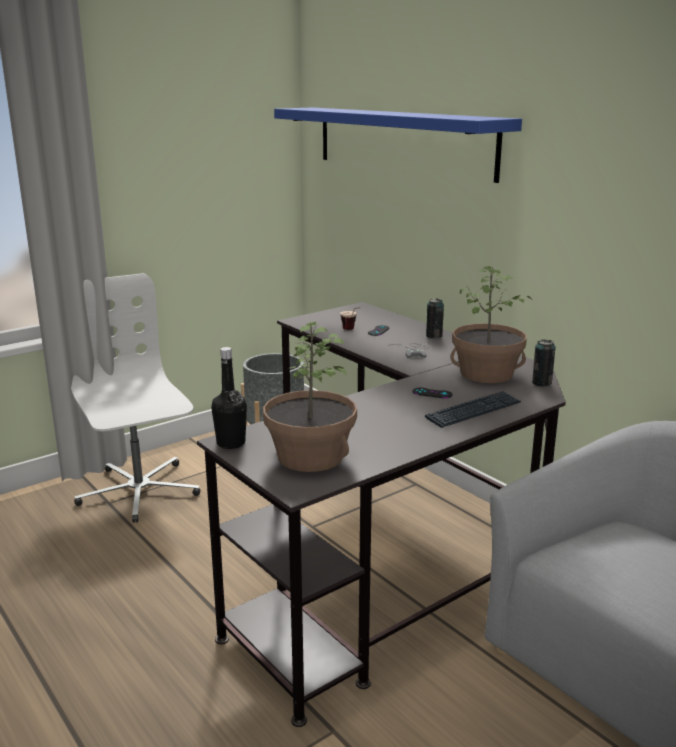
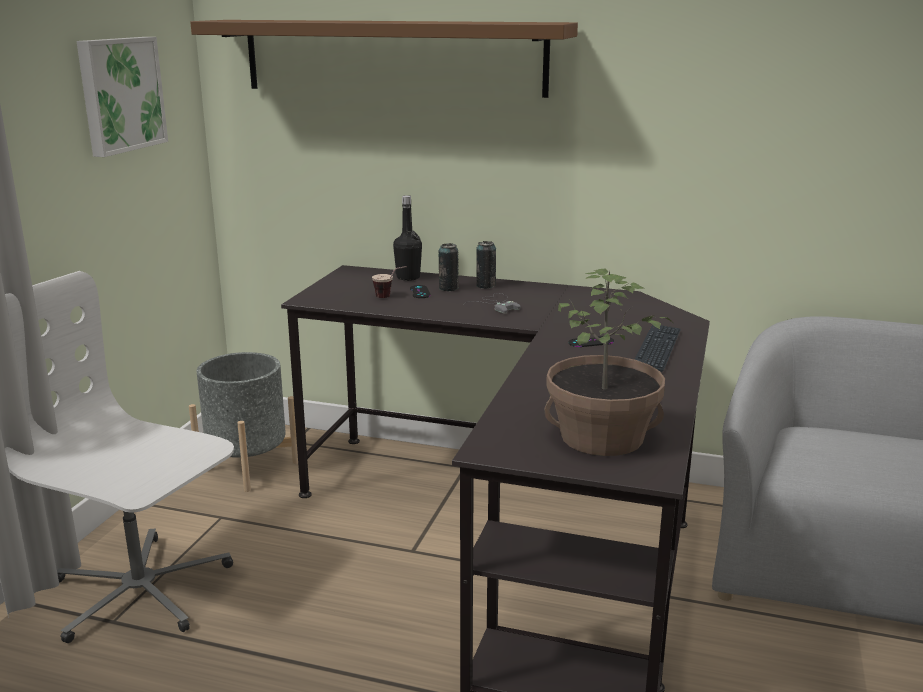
camera: 35 degrees left, 0 degrees up
black bottle [211,347,247,449] -> black bottle moved to [393,195,422,281]
blue shelf [274,107,522,183] -> brown shelf [190,20,578,98]
potted plant [450,266,532,383] -> none
can [532,339,556,387] -> can moved to [439,243,459,291]
none -> picture [77,37,168,157]

